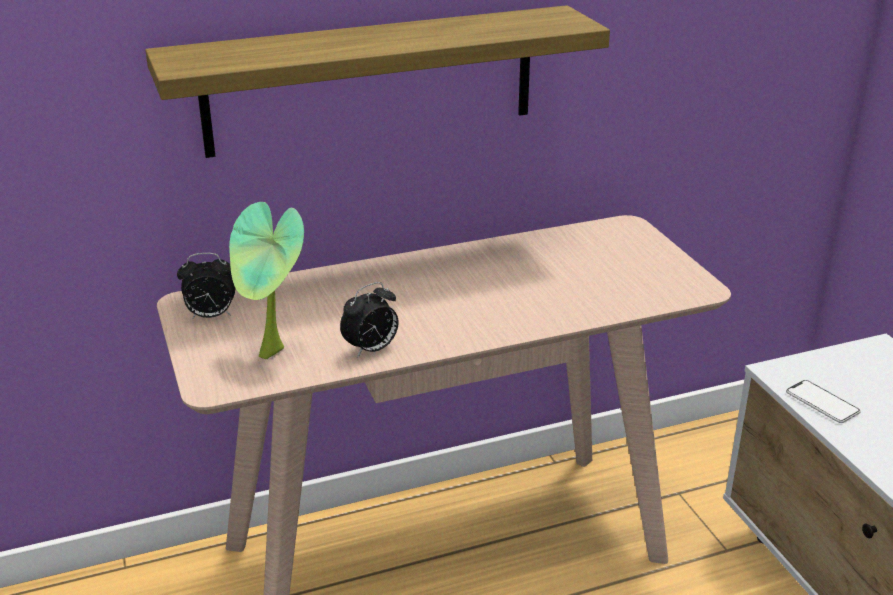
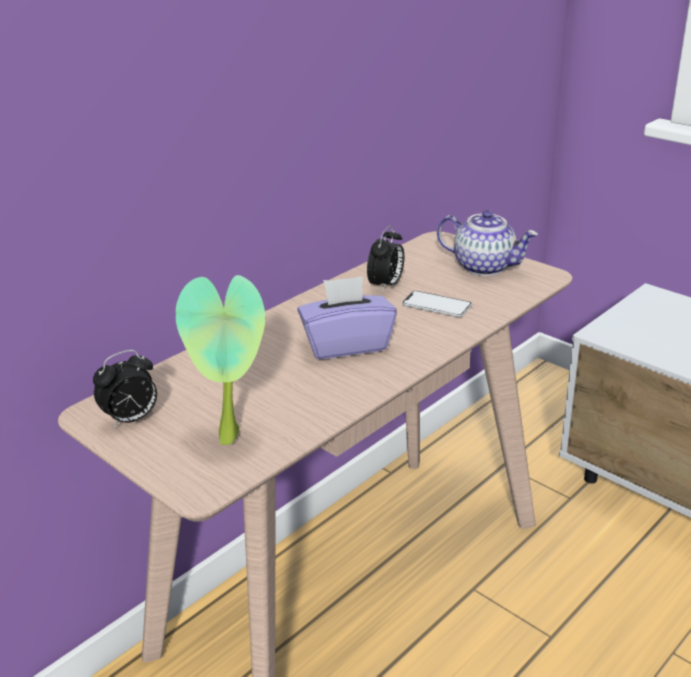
camera: 25 degrees left, 0 degrees up
shelf [145,5,610,158] -> none
alarm clock [340,282,399,358] -> alarm clock moved to [367,226,404,293]
phone [786,380,861,423] -> phone moved to [402,291,472,317]
none -> purple tissue box [297,276,397,359]
none -> teapot [437,210,538,276]

